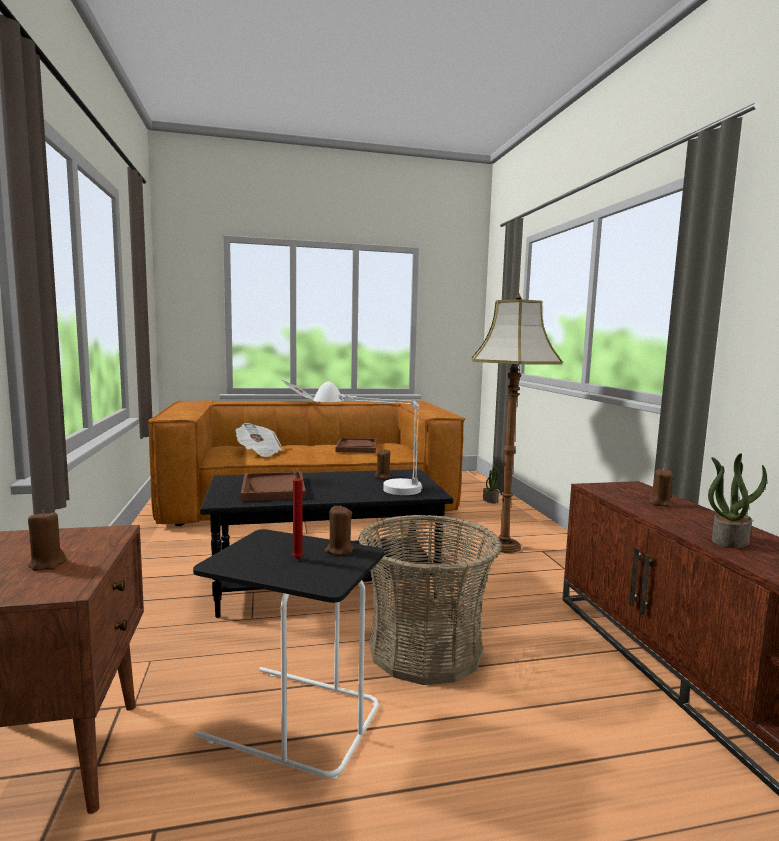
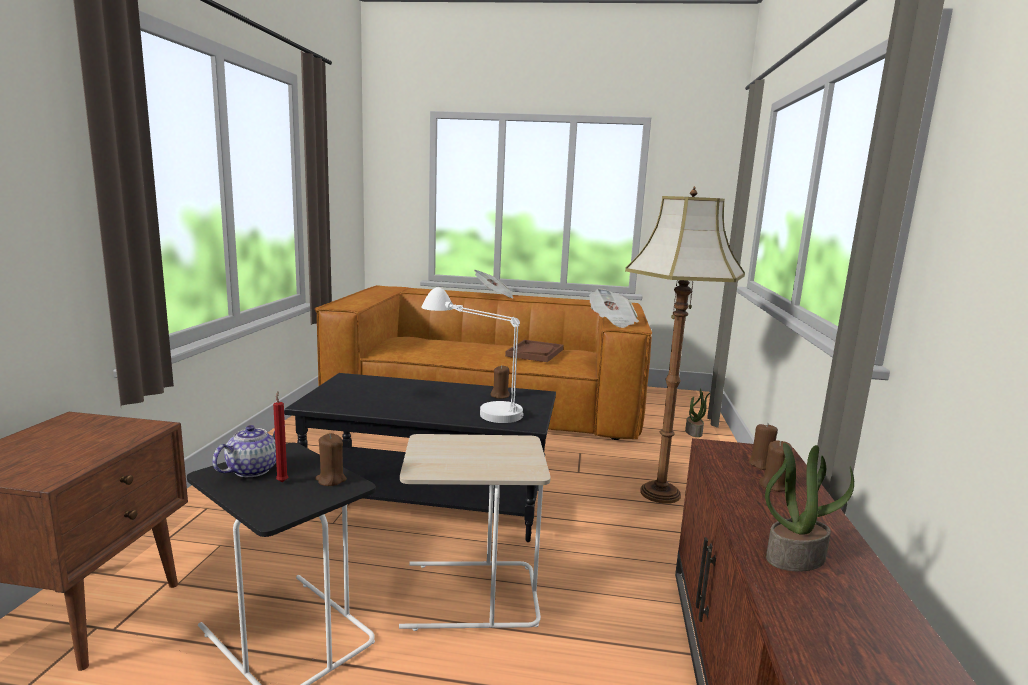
camera: 20 degrees right, 5 degrees up
brown candle [28,510,66,571] -> brown candle moved to [749,423,778,470]
newspaper [235,423,283,457] -> newspaper moved to [589,289,639,328]
brown tray [241,471,306,501] -> none
basket [358,515,502,685] -> beige side table [399,434,551,631]
none -> teapot [212,425,286,477]

